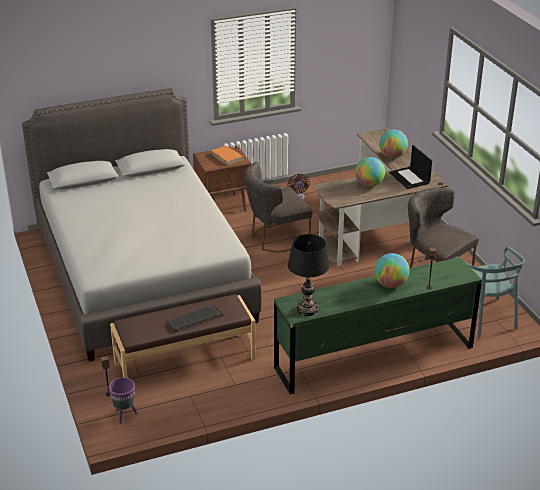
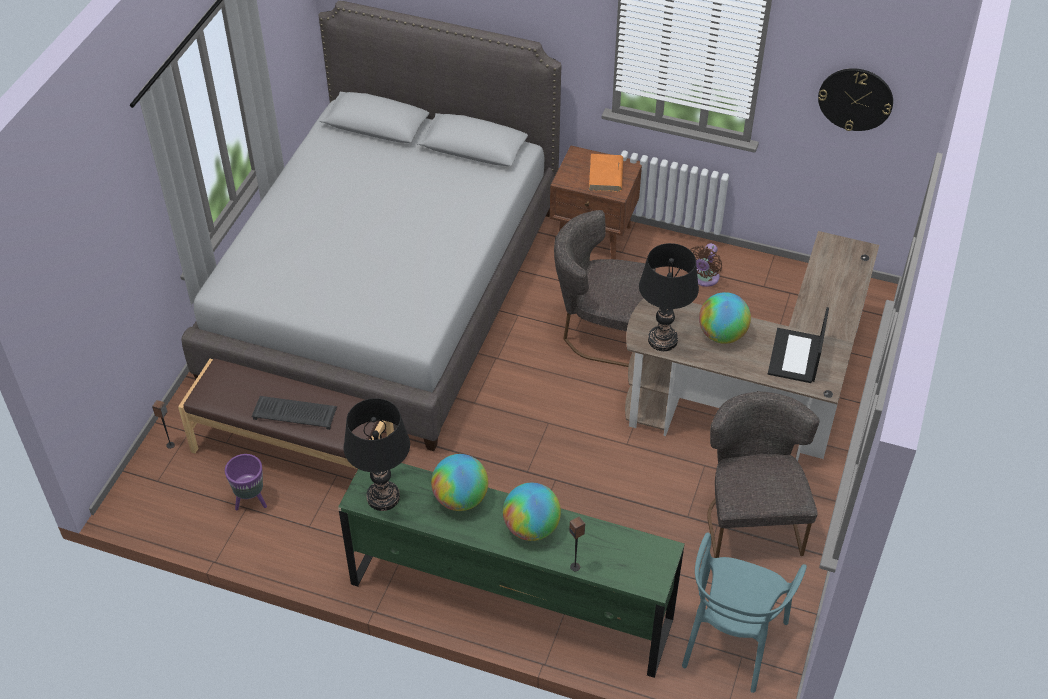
camera: 40 degrees right, 15 degrees up
purple planter [109,377,137,424] -> purple planter moved to [225,454,267,510]
globe [379,129,408,158] -> globe moved to [431,454,488,511]
none -> black table lamp [639,243,699,351]
none -> wall clock [818,68,893,131]

